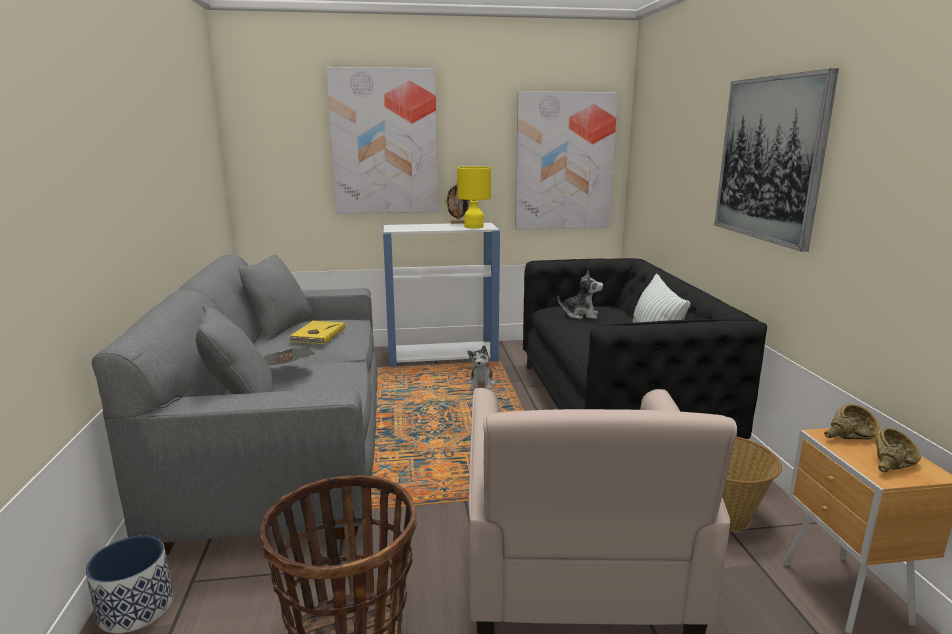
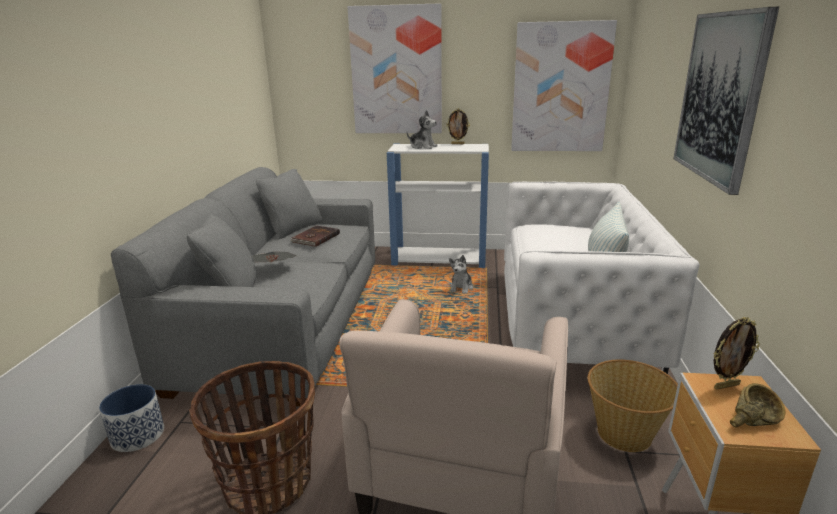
camera: 15 degrees right, 5 degrees up
yellow book [287,321,345,344] -> brown book [290,225,340,247]
yellow table lamp [457,166,491,228] -> none
black sofa [523,258,767,439] -> white sofa [504,182,699,376]
plush toy [558,270,603,319] -> plush toy moved to [407,110,438,149]
brown bowl [824,404,880,440] -> picture frame [714,317,760,390]

